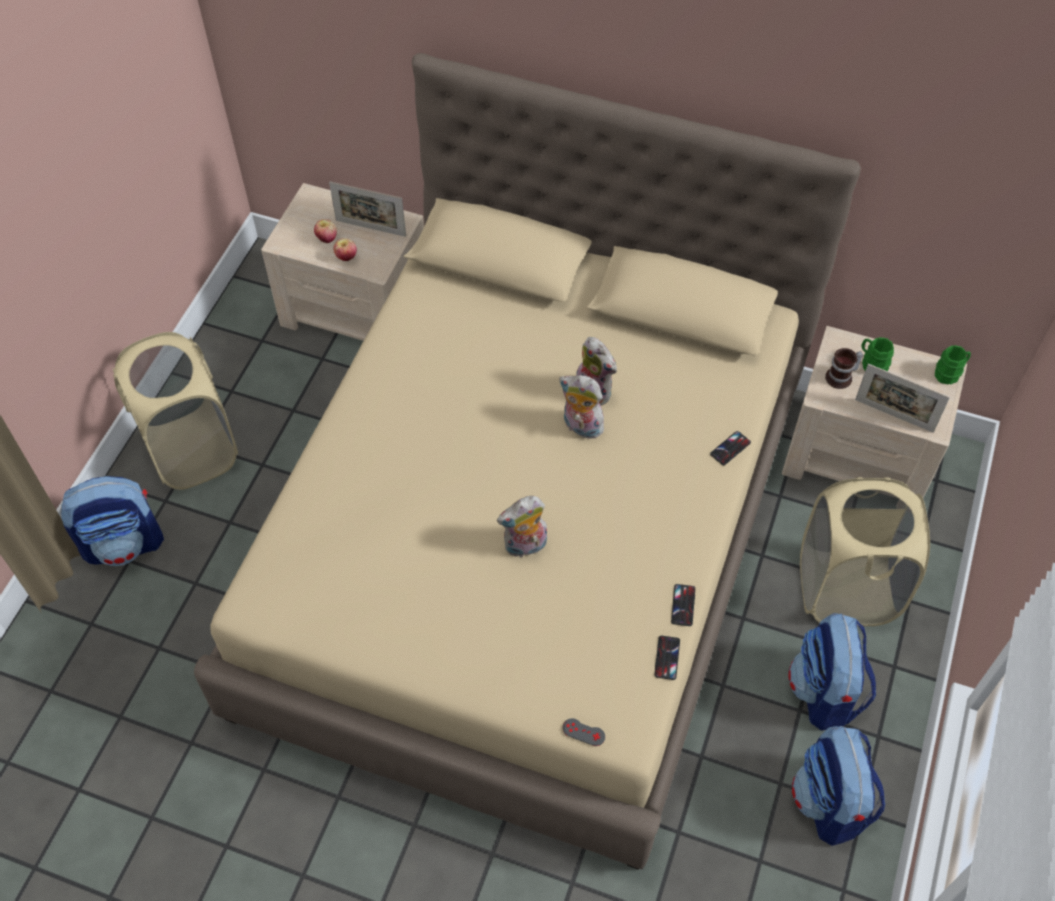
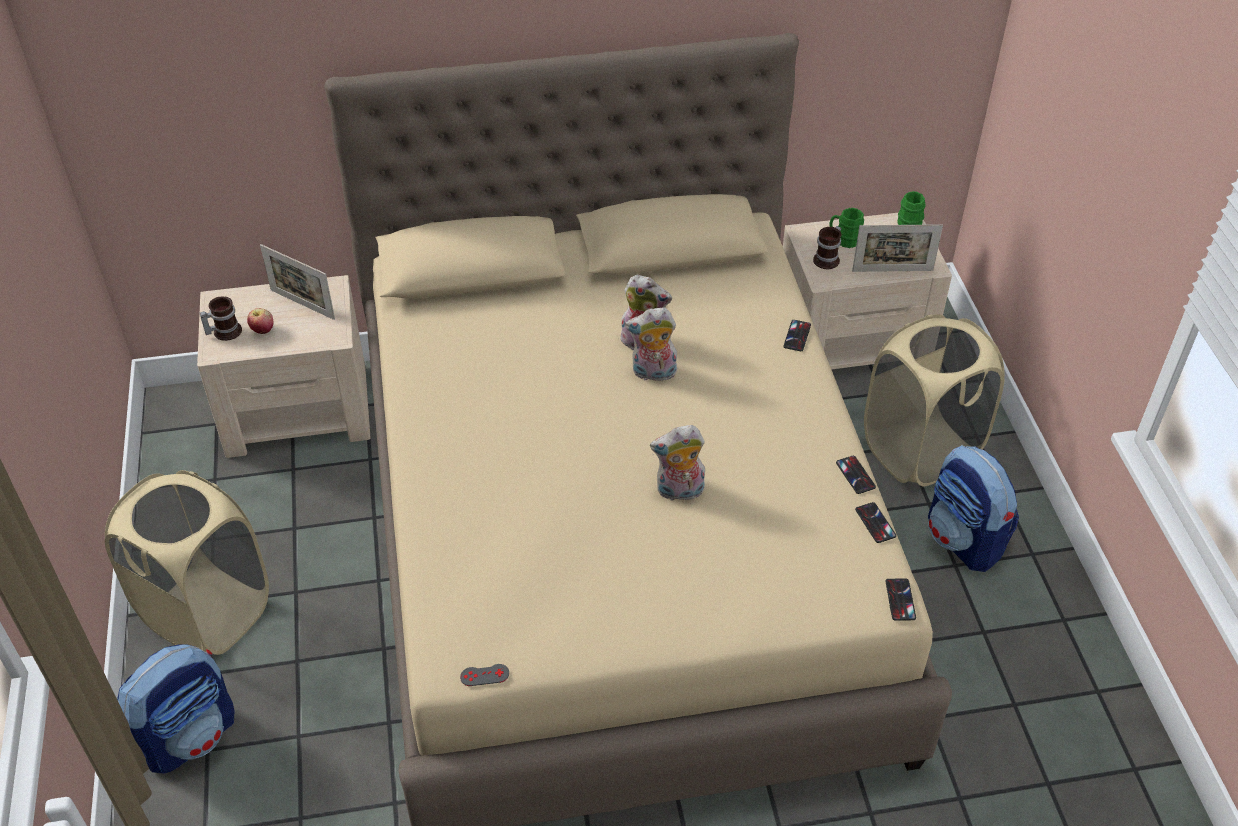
camera: 30 degrees left, 10 degrees down
picture frame [329,182,406,237] -> picture frame turned 45 degrees clockwise [260,244,335,320]
apple [333,238,357,261] -> none
plush toy [497,496,547,558] -> plush toy turned 45 degrees clockwise [650,425,706,501]
grey game controller [563,718,605,746] -> grey game controller moved to [460,664,509,686]
backpack [792,726,885,846] -> none
none -> mug [200,297,242,341]
none -> phone [885,578,916,621]

